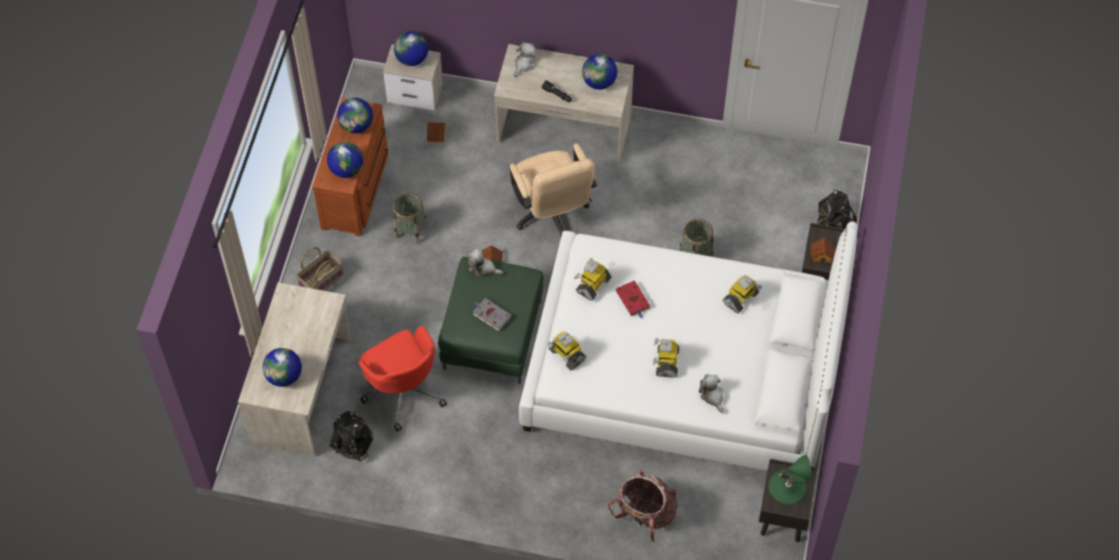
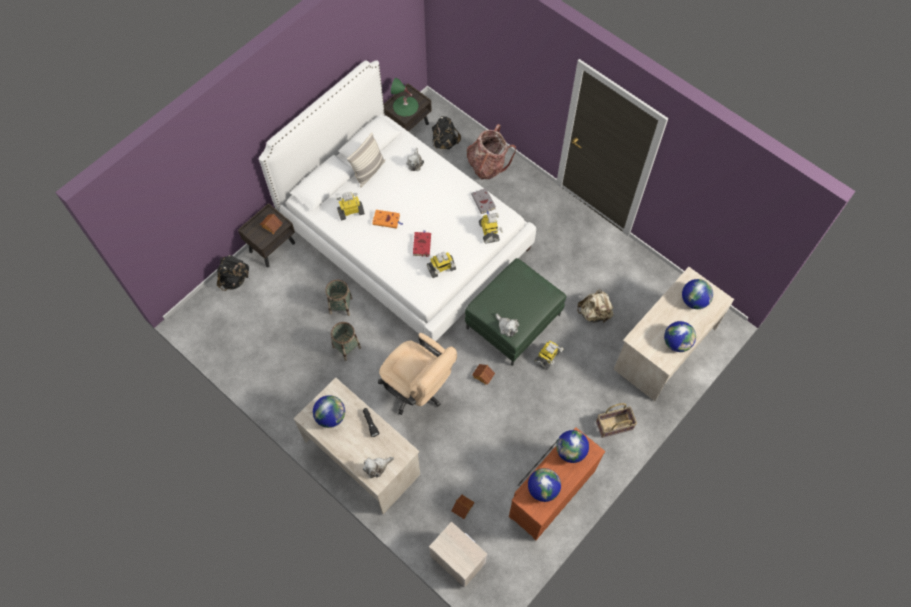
camera: 150 degrees left, 5 degrees up
black backpack [329,410,373,461] -> black backpack moved to [432,116,461,149]
red office chair [358,325,447,432] -> beige backpack [577,289,614,323]
basket [393,193,427,244] -> basket moved to [331,322,361,361]
globe [394,31,428,66] -> globe moved to [664,321,696,352]
grey book [473,298,512,332] -> grey book moved to [471,188,496,214]
beige office chair [510,143,597,237] -> beige office chair turned 120 degrees clockwise [378,333,457,415]
toy robot [653,338,679,378] -> toy robot moved to [534,341,563,370]
none -> pillow [347,133,385,188]
none -> orange book [372,210,403,228]

